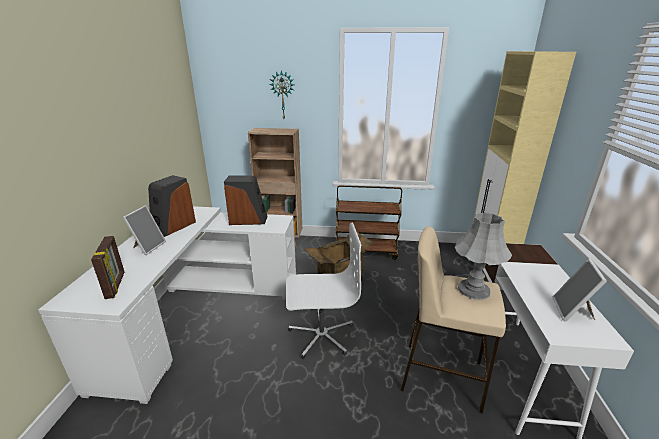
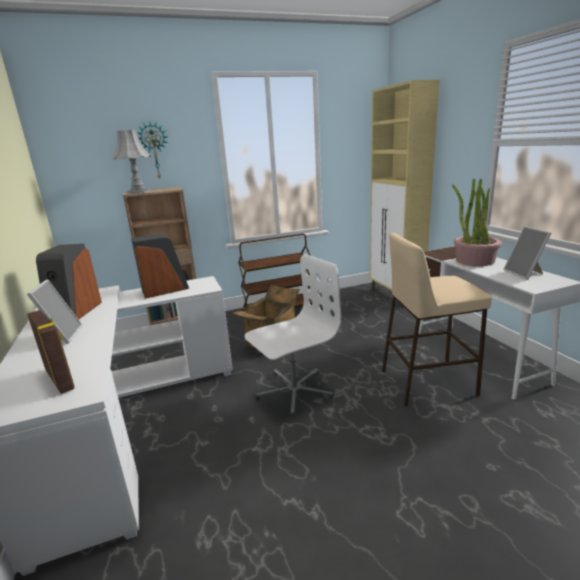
camera: 25 degrees left, 5 degrees down
grey table lamp [455,212,512,300] -> grey table lamp moved to [111,130,151,194]
none -> potted plant [452,178,502,266]

